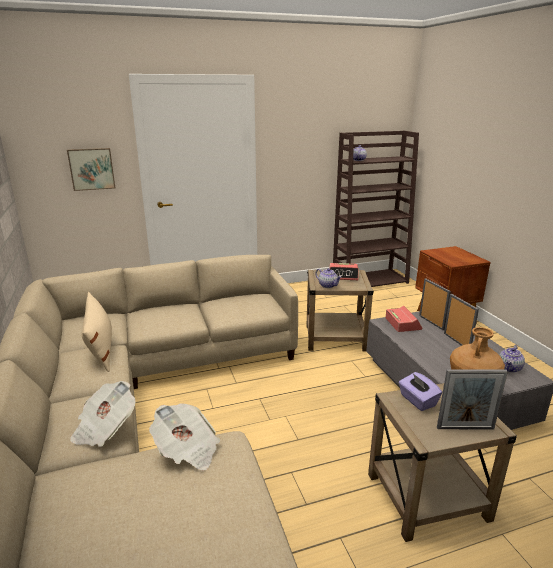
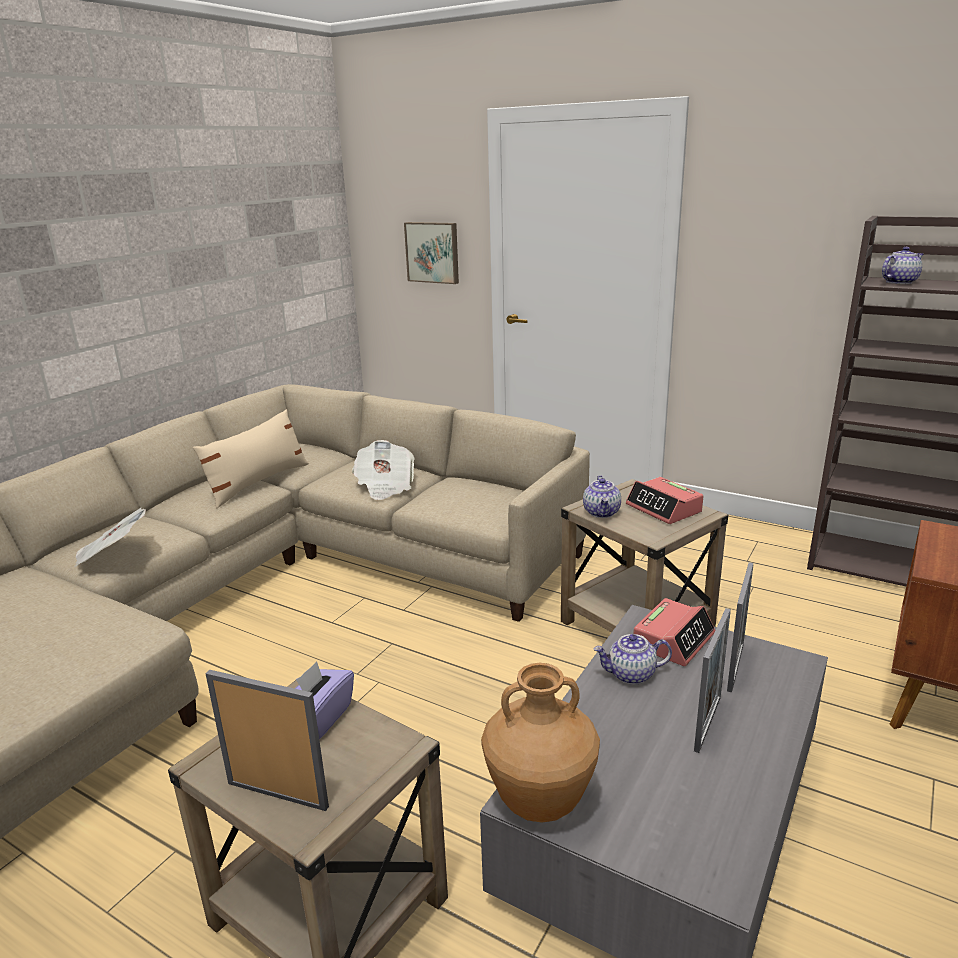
camera: 50 degrees right, 0 degrees up
newspaper [149,403,220,471] -> newspaper moved to [352,440,415,500]
picture frame [437,369,508,430] -> picture frame turned 150 degrees clockwise [205,670,329,811]
teapot [499,345,525,373] -> teapot moved to [593,634,672,685]

